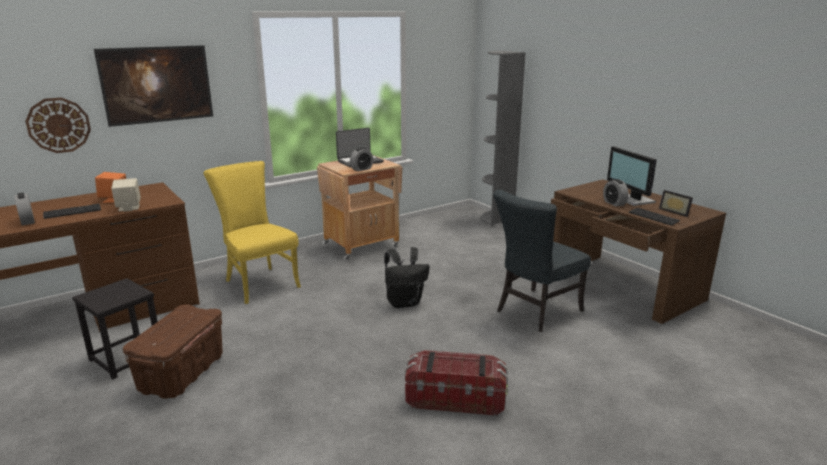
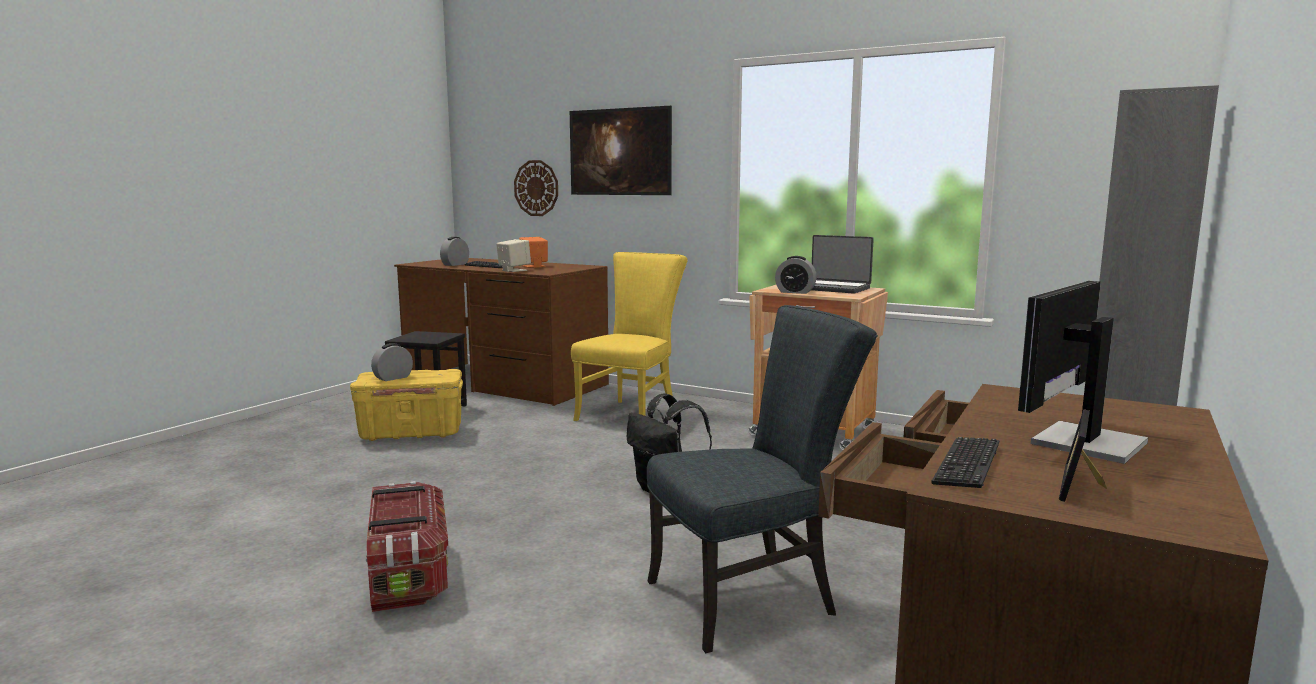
camera: 65 degrees right, 10 degrees down
brown storage box [123,305,223,399] -> yellow storage box [350,369,463,441]
grey chair [493,190,591,332] -> grey chair turned 135 degrees clockwise [647,305,878,653]
alarm clock [603,179,629,207] -> alarm clock moved to [371,343,413,381]

